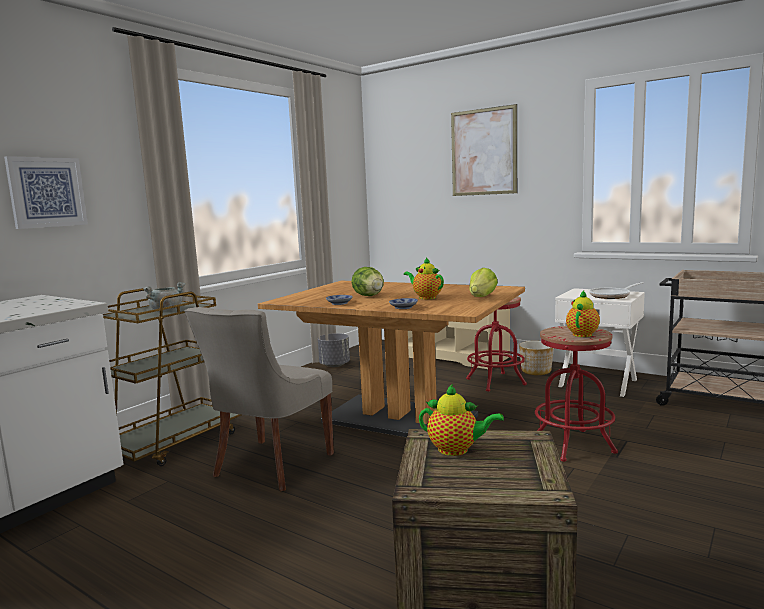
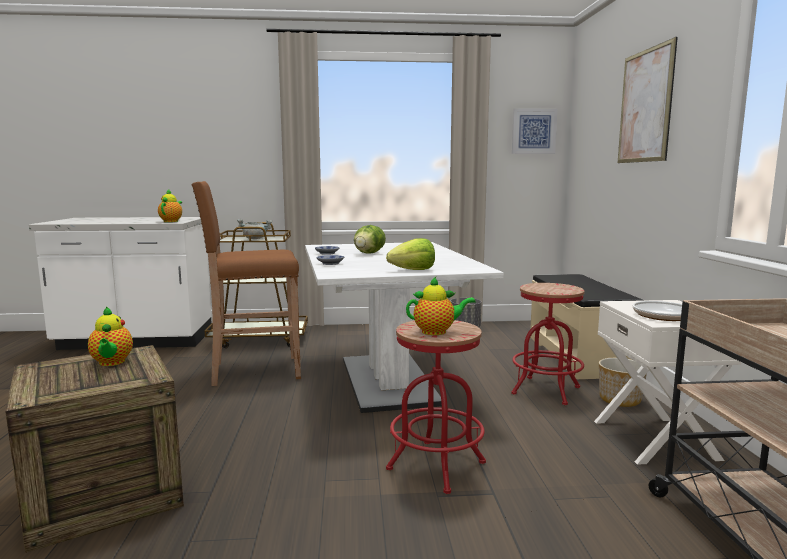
camera: 50 degrees right, 0 degrees up
picture [4,156,88,229] -> picture moved to [512,108,557,154]
grey chair [185,307,334,491] -> brown stool [192,181,301,386]
brown dining table [258,281,525,438] -> white dining table [305,242,504,413]
teapot [404,257,444,299] -> teapot moved to [158,189,182,222]

